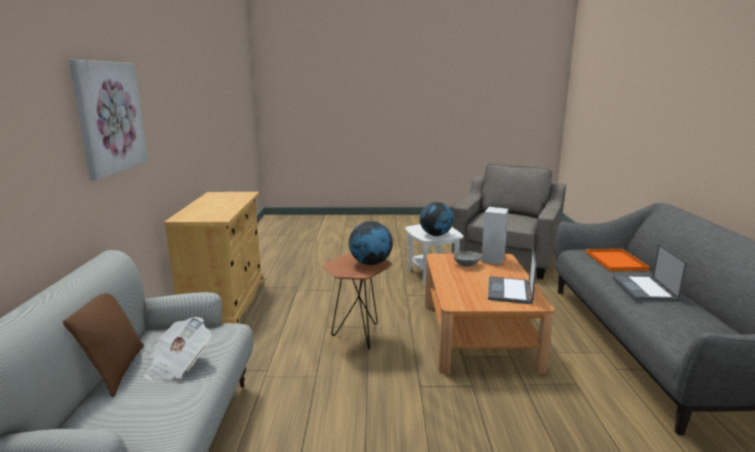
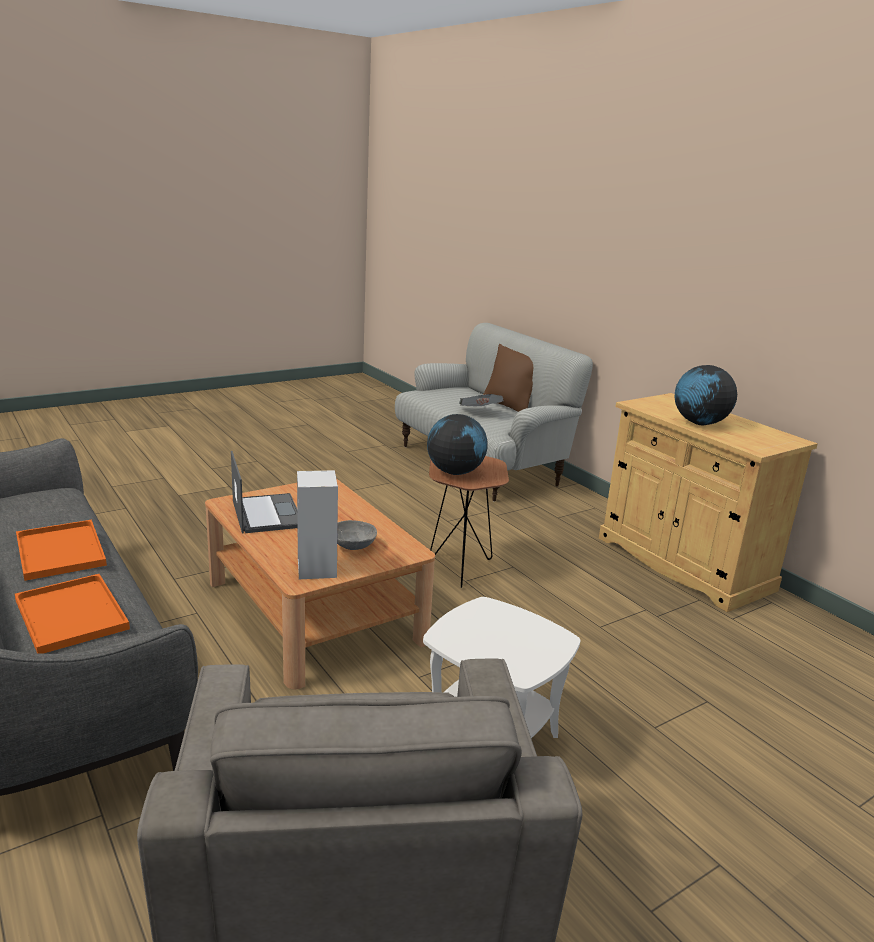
camera: 145 degrees right, 5 degrees up
picture [69,60,148,181] -> none
globe [420,202,454,236] -> globe moved to [675,365,737,425]
laptop [612,243,687,301] -> orange tray [16,520,107,581]

